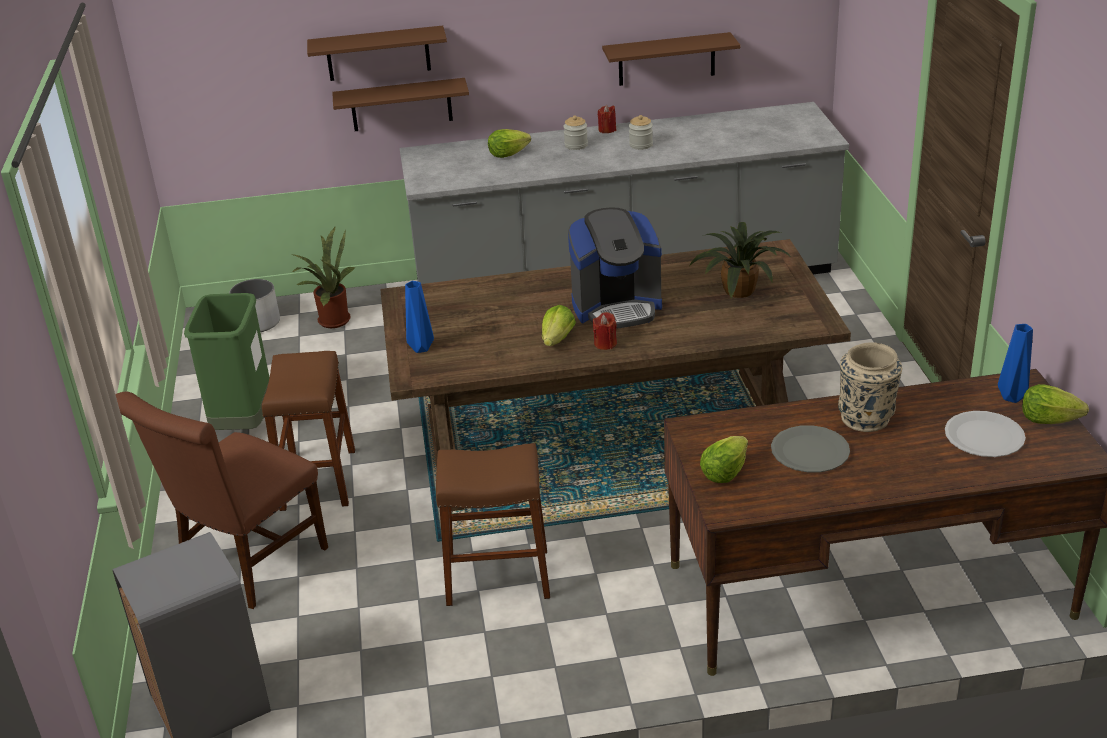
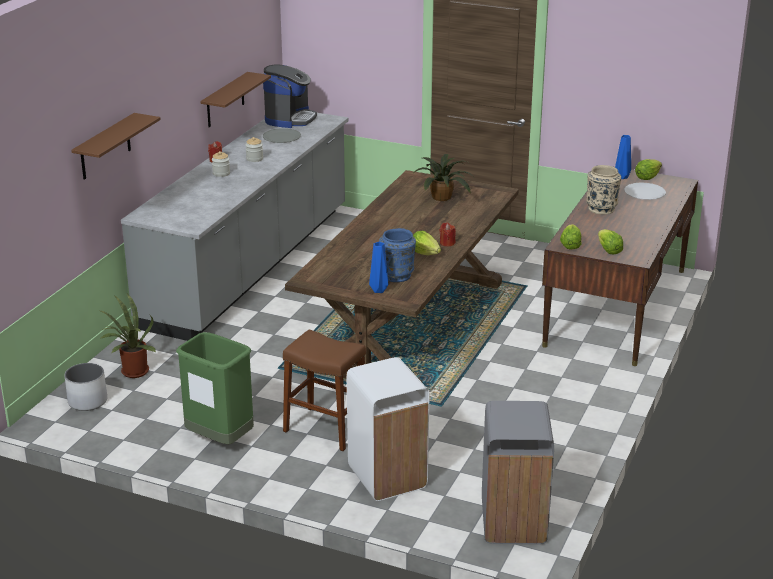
camera: 60 degrees left, 5 degrees down
brown chair [115,392,328,609] -> white trash can [347,357,429,501]
brown shelf [332,78,469,131] -> none
brown stool [436,443,550,606] -> none
lettuce [488,129,531,158] -> lettuce moved to [560,224,582,250]
coffee machine [568,207,662,329] -> coffee machine moved to [263,64,317,128]
grey plate [771,425,850,472] -> grey plate moved to [263,128,301,143]
none -> blue vase [379,228,416,282]

